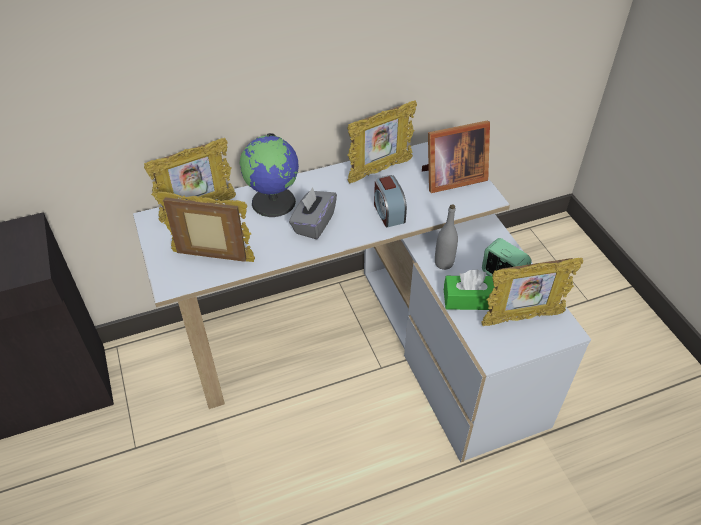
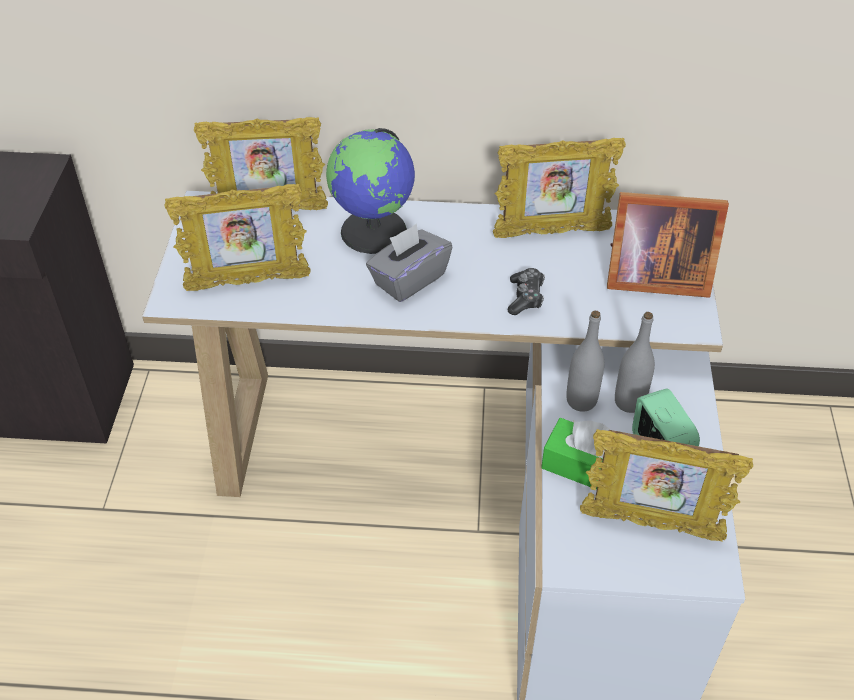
camera: 25 degrees right, 0 degrees up
picture frame [157,192,255,262] -> picture frame turned 135 degrees clockwise [164,184,310,291]
alarm clock [374,175,407,228] -> game controller [508,268,545,315]
none -> grey bottle [615,312,655,413]

